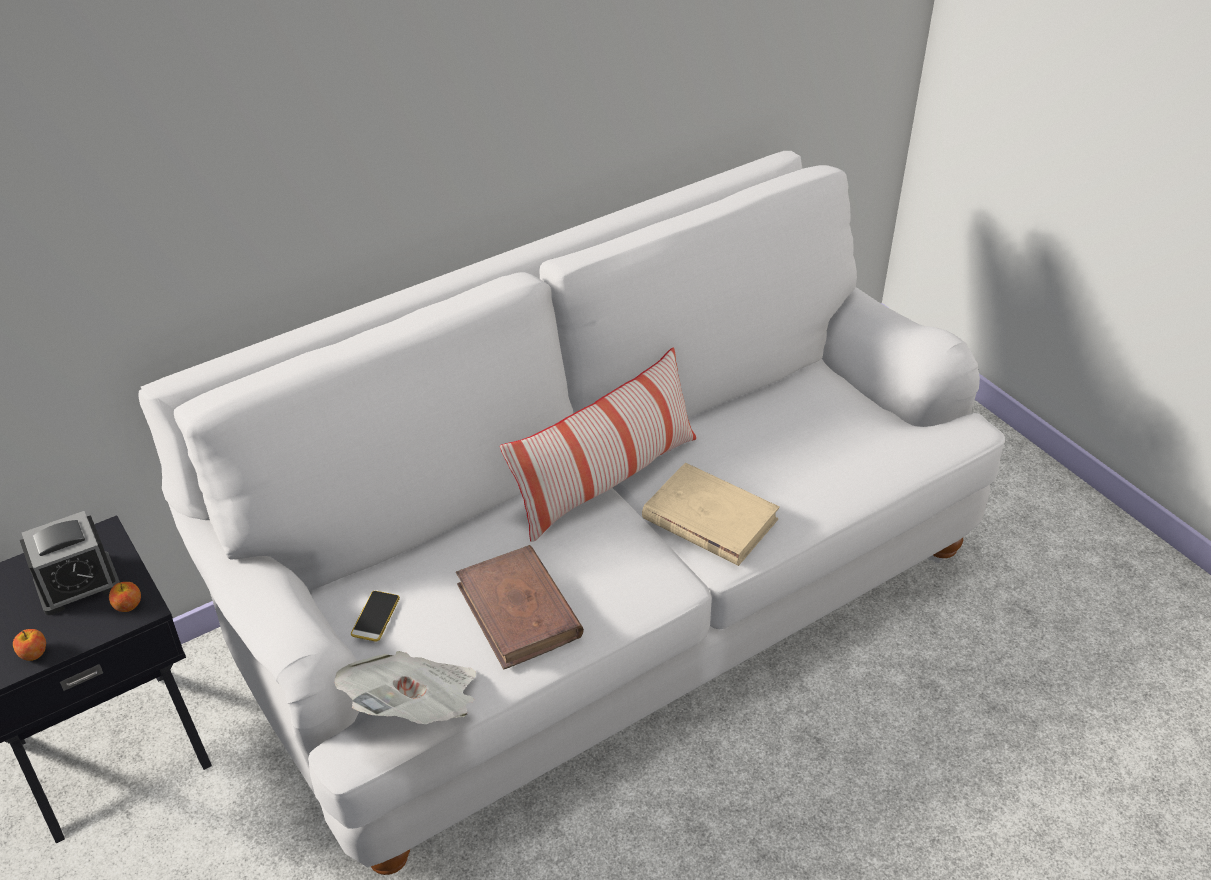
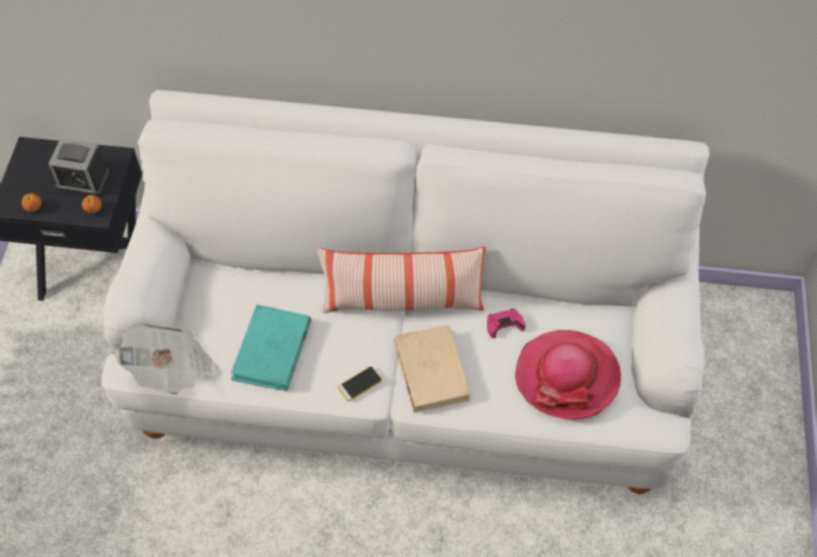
camera: 40 degrees right, 15 degrees up
phone [351,591,400,642] -> phone moved to [338,366,382,401]
brown book [456,545,584,670] -> turquoise book [231,304,312,391]
none -> pink game controller [487,309,526,338]
none -> hat [515,330,621,419]

